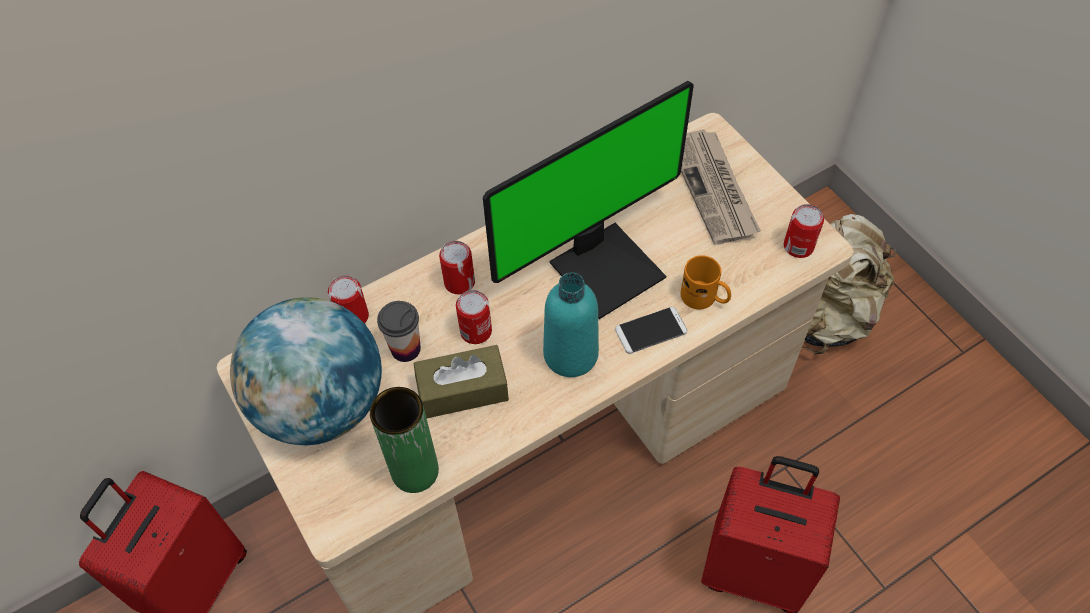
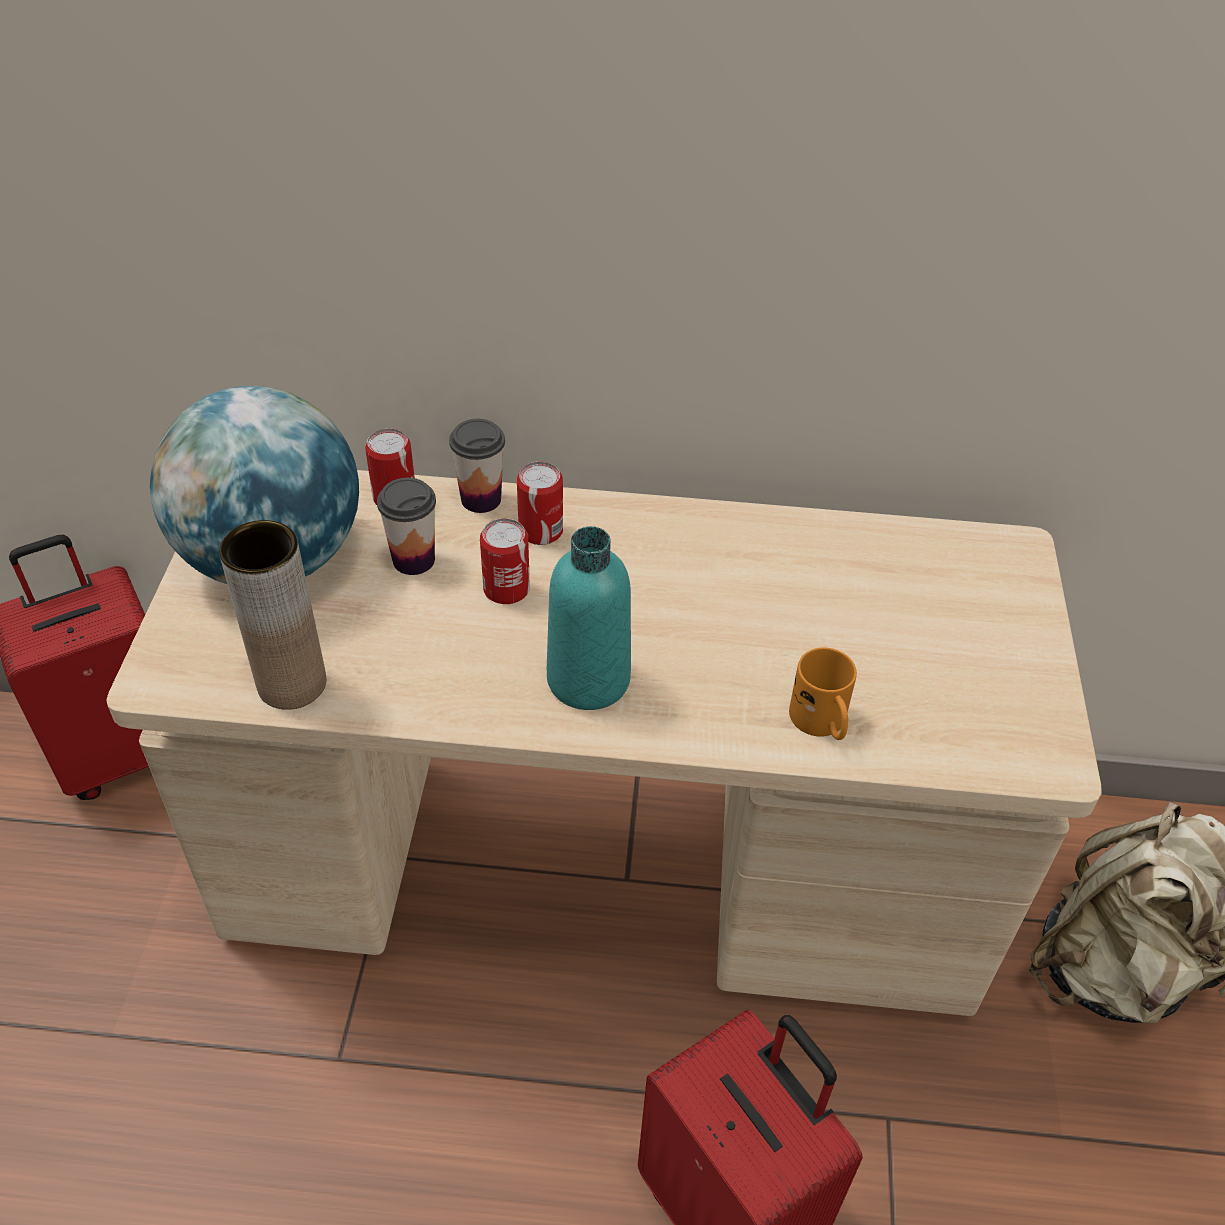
camera: 35 degrees right, 10 degrees down
green vase [370,387,439,493] -> brown vase [219,520,326,710]
brown tissue box [414,345,509,418] -> none
monitor [483,81,694,319] -> none
phone [615,307,688,354] -> none
newspaper [681,129,761,244] -> none
can [784,204,824,258] -> none
none -> cup [449,419,505,513]

